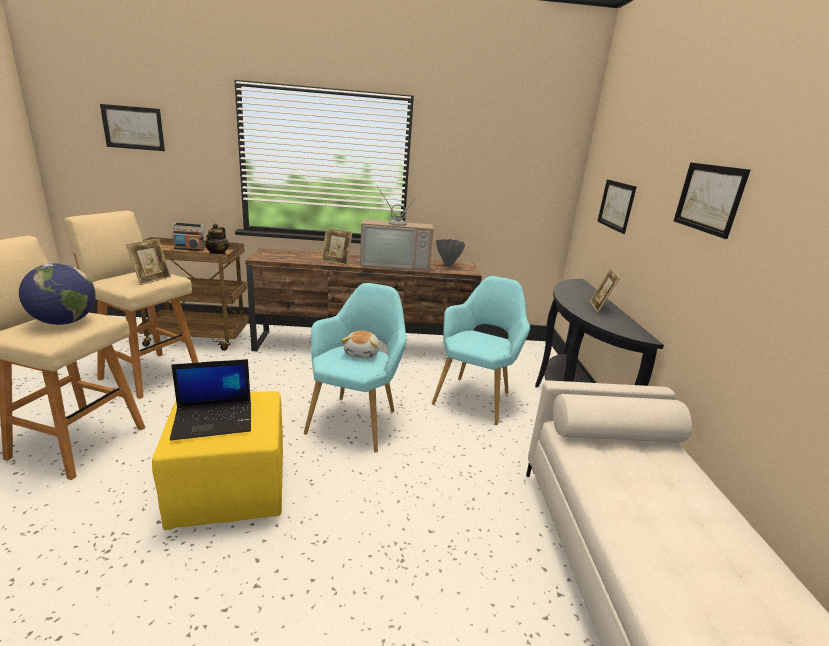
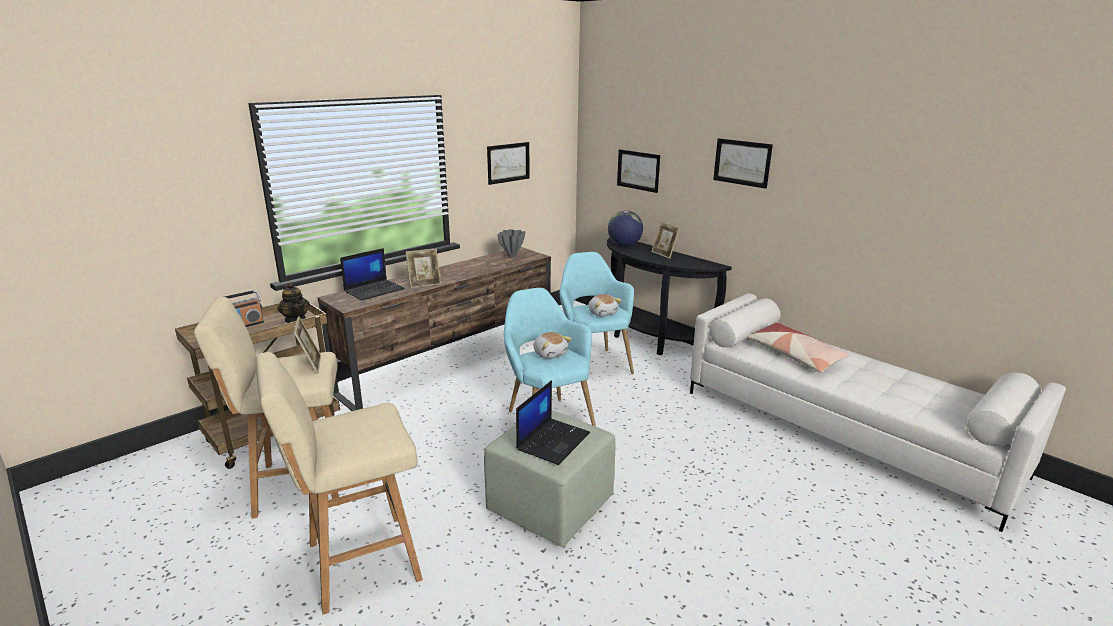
camera: 40 degrees left, 0 degrees up
globe [19,263,96,325] -> globe moved to [608,211,643,246]
picture [100,104,165,151] -> picture moved to [487,142,530,185]
yellow ottoman [152,391,283,530] -> green ottoman [484,410,616,548]
television [360,186,434,271] -> none
none -> laptop [340,248,405,301]
none -> plush toy [589,294,622,316]
none -> pillow [747,322,849,372]

